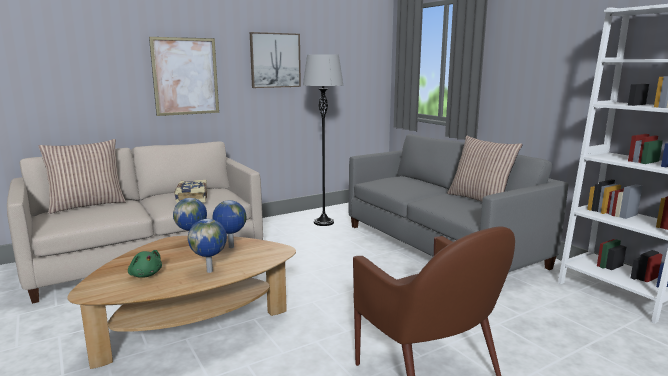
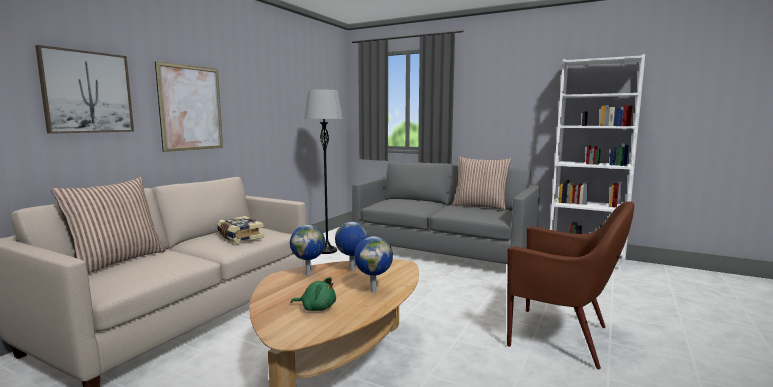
camera: 30 degrees left, 5 degrees down
picture [250,32,301,88] -> picture moved to [35,45,134,134]

